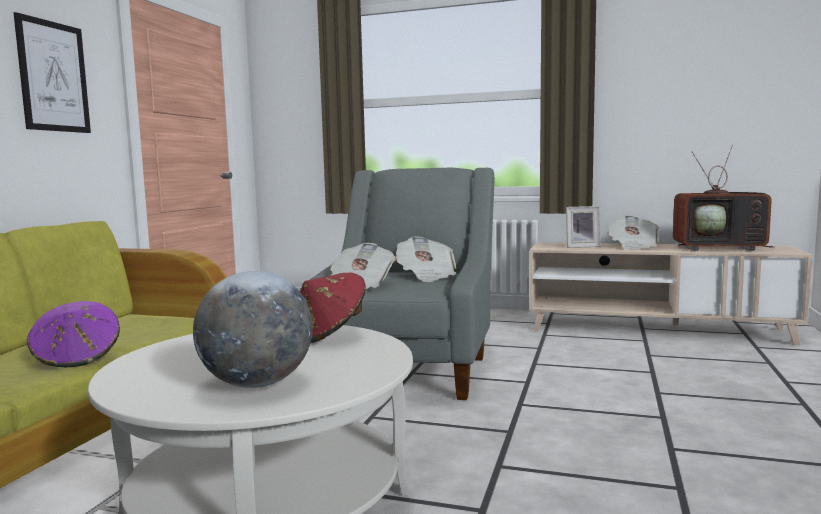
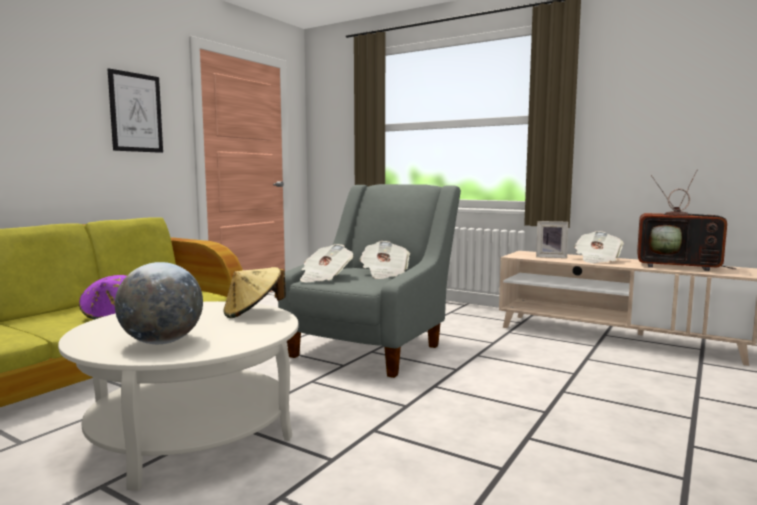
camera: 15 degrees right, 0 degrees up
red hat [299,273,366,343] -> beige hat [224,267,286,318]

